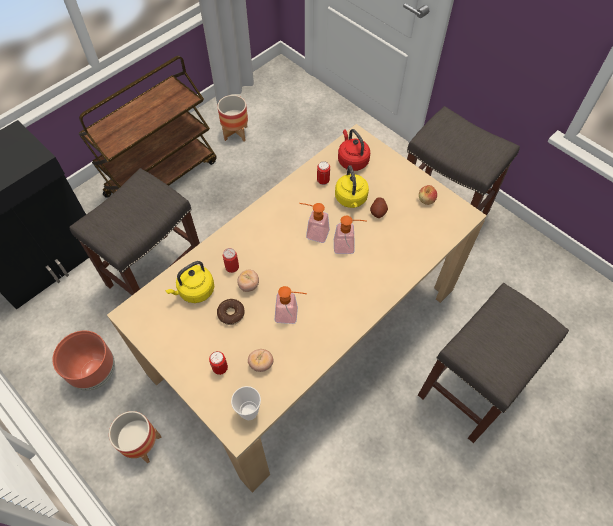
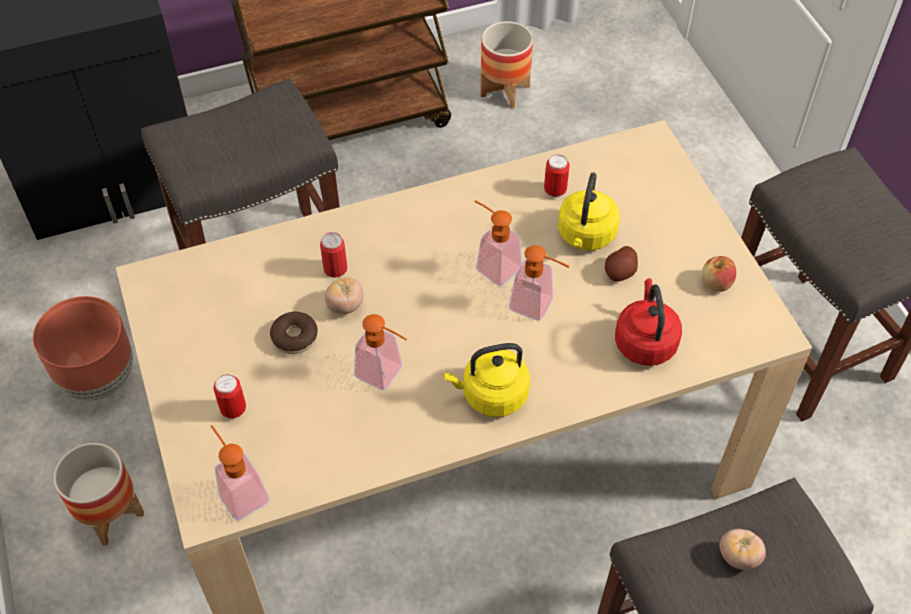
camera: 25 degrees right, 5 degrees down
yellow kettle [165,261,214,303] -> yellow kettle moved to [443,343,530,417]
cup [231,386,261,420] -> soap dispenser [211,425,270,520]
tomato [248,349,274,372] -> tomato moved to [719,529,766,570]
red kettle [338,129,370,171] -> red kettle moved to [615,278,682,366]

